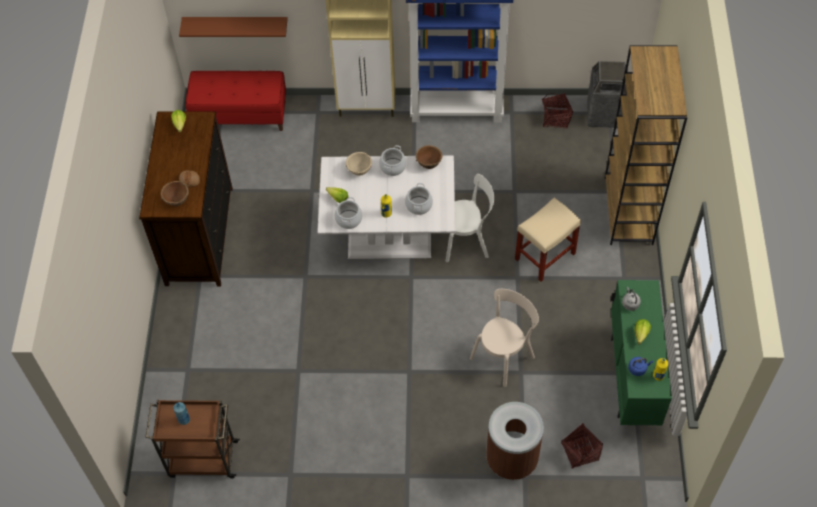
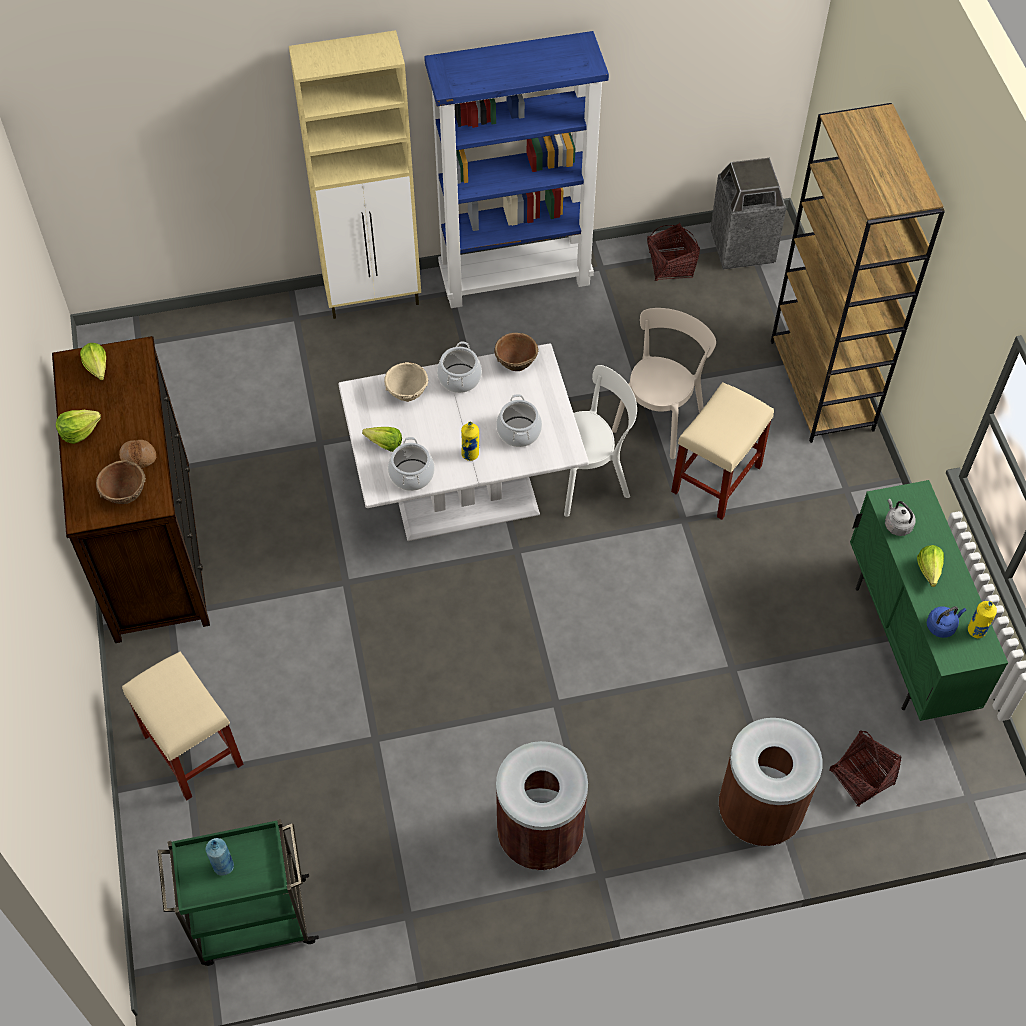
camera: 15 degrees left, 0 degrees up
brown cart [145,400,240,478] -> green cart [157,819,319,966]
brown shelf [179,17,288,37] -> none
red bench [186,71,286,131] -> none
beige chair [470,289,539,387] -> beige chair moved to [612,308,716,459]
none -> lettuce [56,410,101,444]
none -> beige stool [122,652,244,800]
none -> brown trash can [496,741,588,870]

